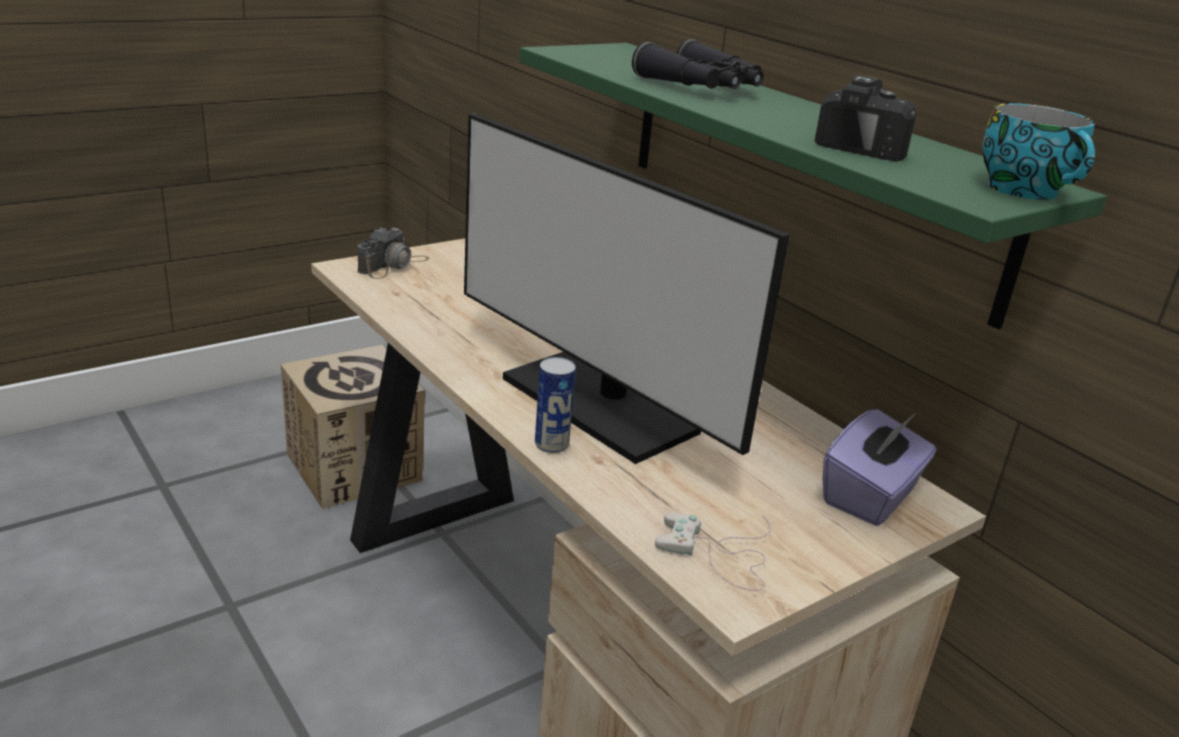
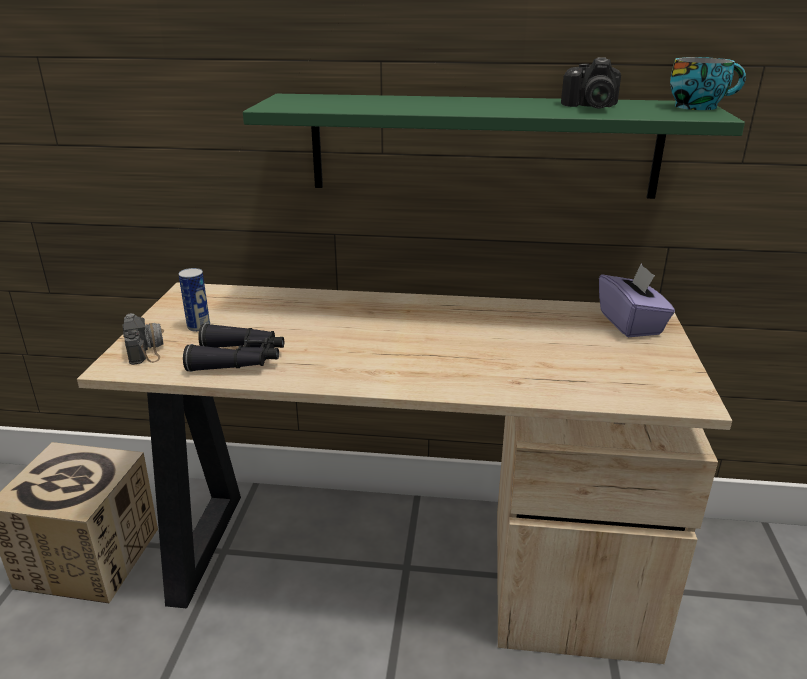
camera: 45 degrees left, 0 degrees up
monitor [464,114,790,464] -> none
can [535,357,576,453] -> can moved to [178,268,210,332]
black binoculars [632,39,764,89] -> black binoculars moved to [183,323,284,372]
white game controller [655,513,771,591] -> none
camera [815,76,917,161] -> camera turned 150 degrees counterclockwise [561,57,621,109]

